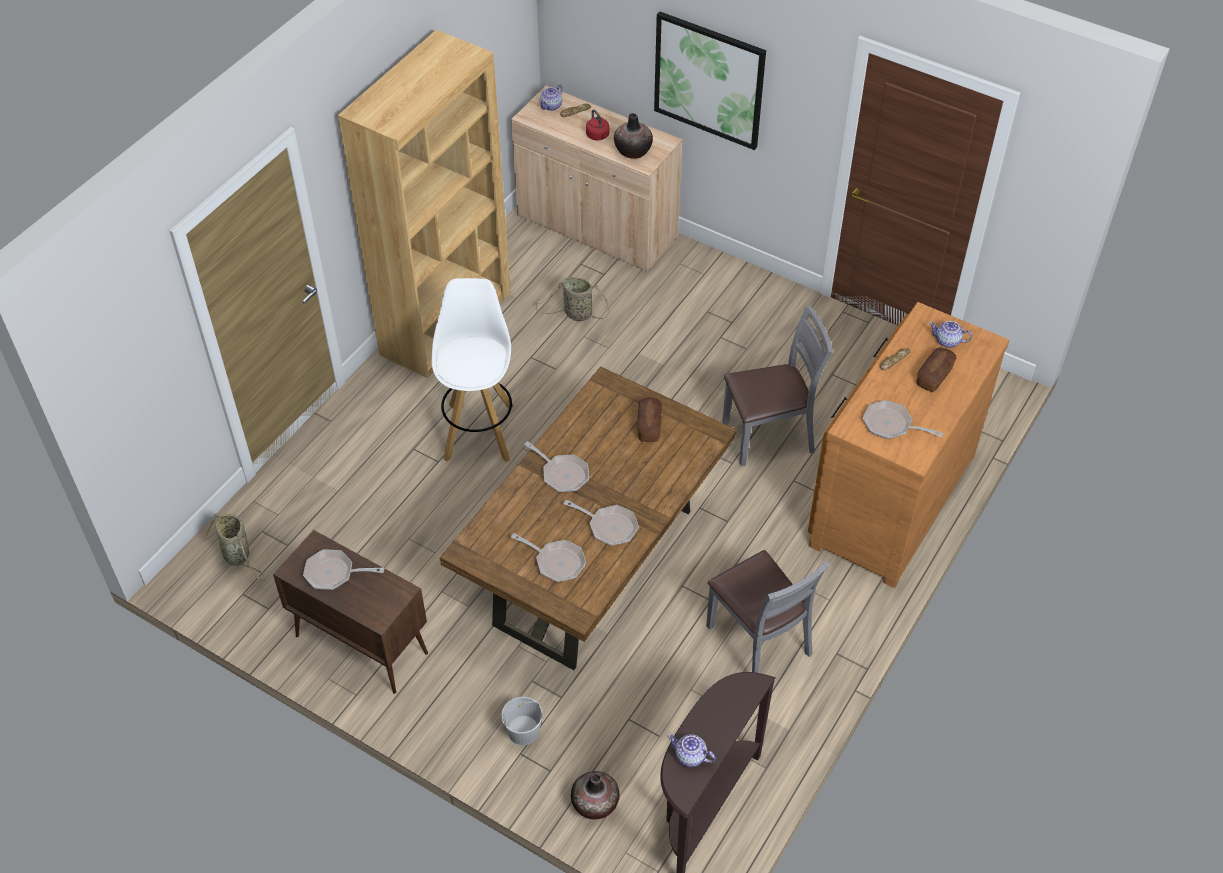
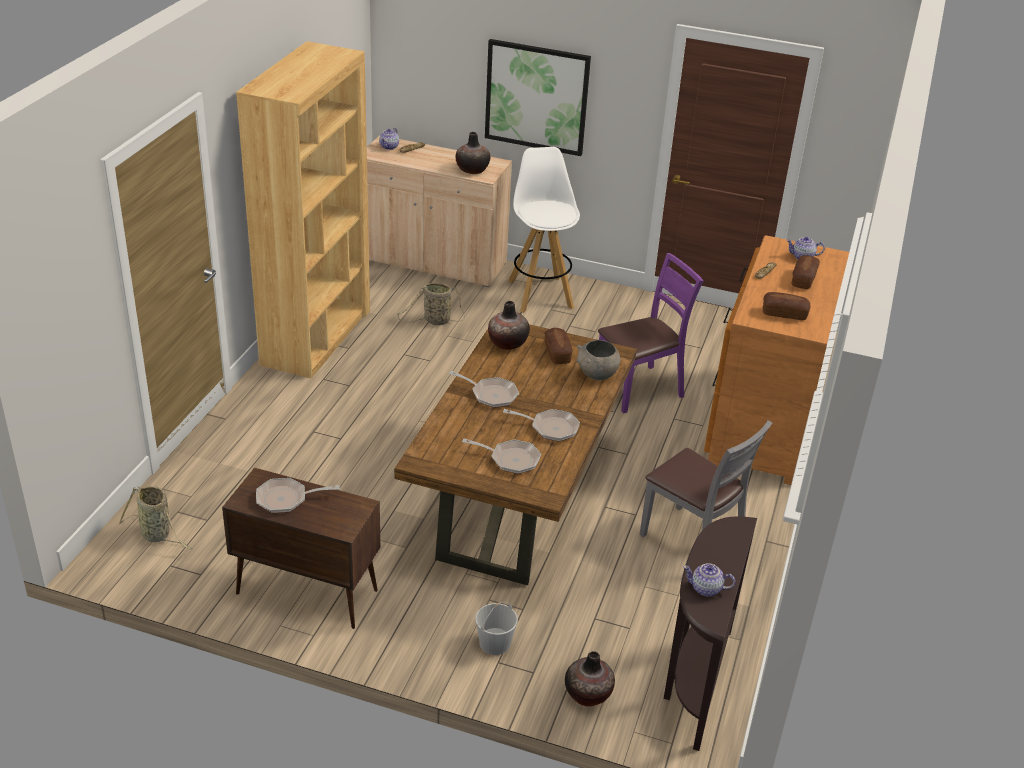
camera: 15 degrees left, 15 degrees down
white stool [432,278,514,463] -> white stool moved to [508,147,580,313]
red kettle [586,109,610,140] -> none
grey chair [722,305,833,467] -> purple chair [598,253,704,413]
frying pan [863,400,943,439] -> bread [763,292,811,320]
none -> vase [488,301,530,350]
none -> grey bowl [576,340,620,380]

